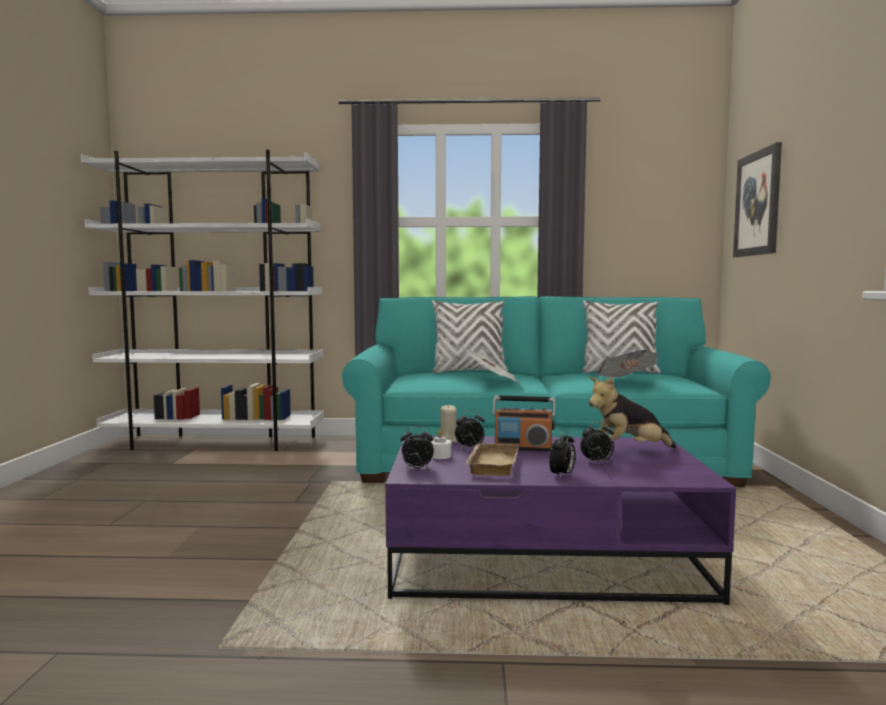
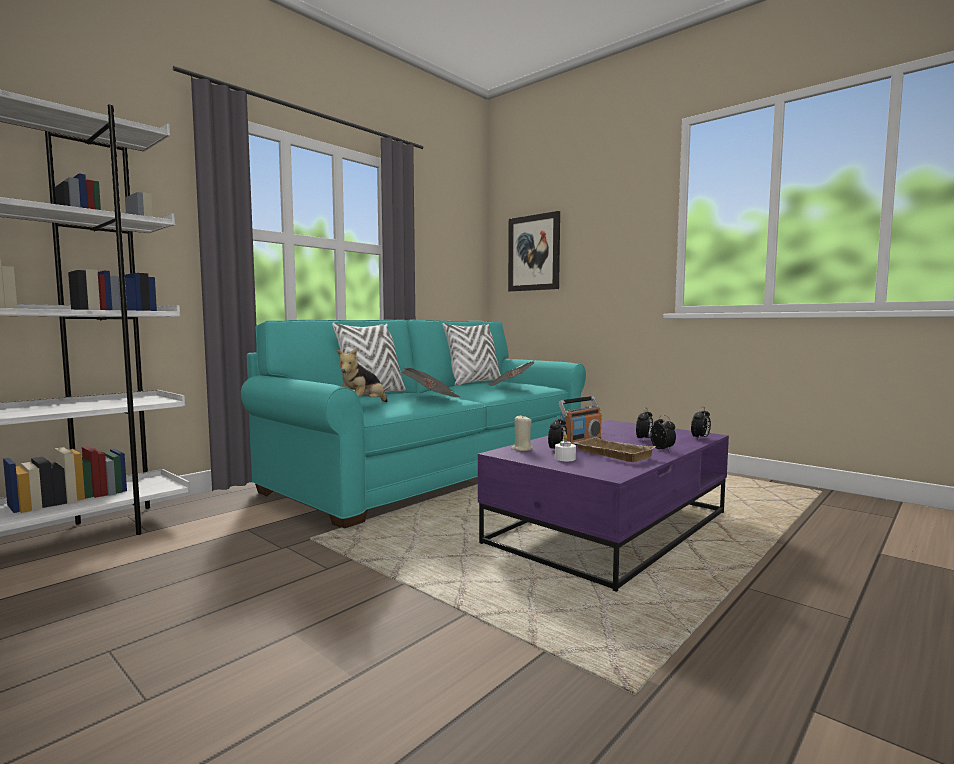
camera: 50 degrees left, 0 degrees up
alarm clock [400,426,434,469] -> alarm clock moved to [691,407,711,440]
plush toy [589,376,676,448] -> plush toy moved to [337,348,387,402]

